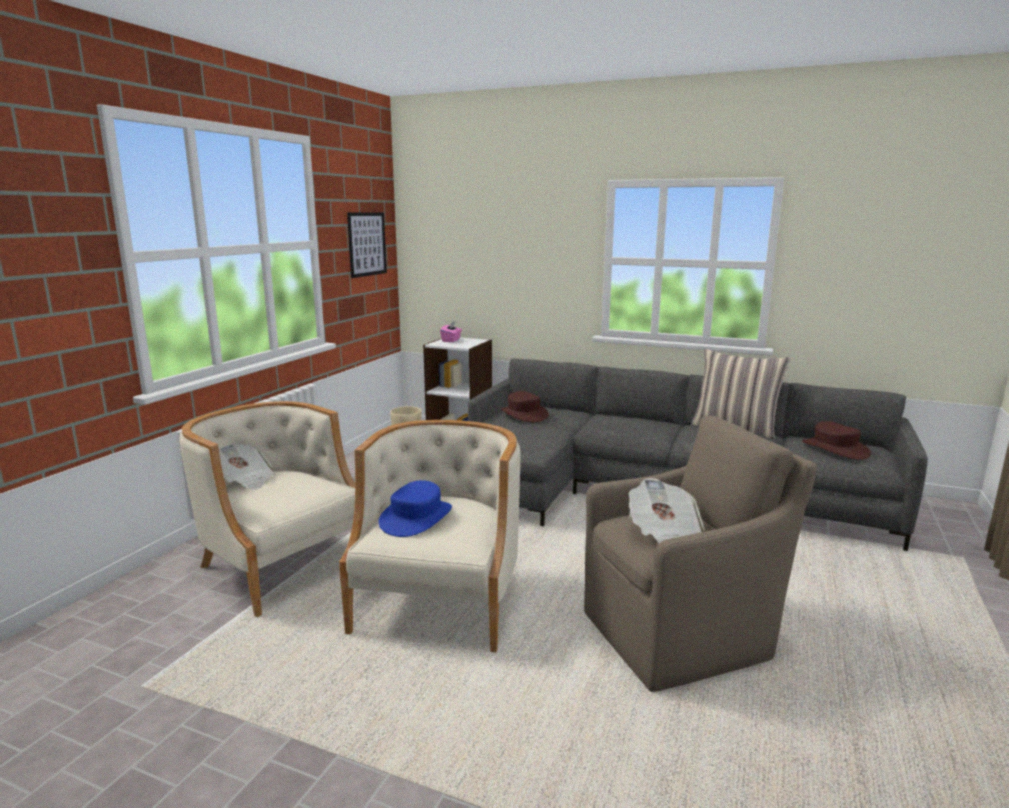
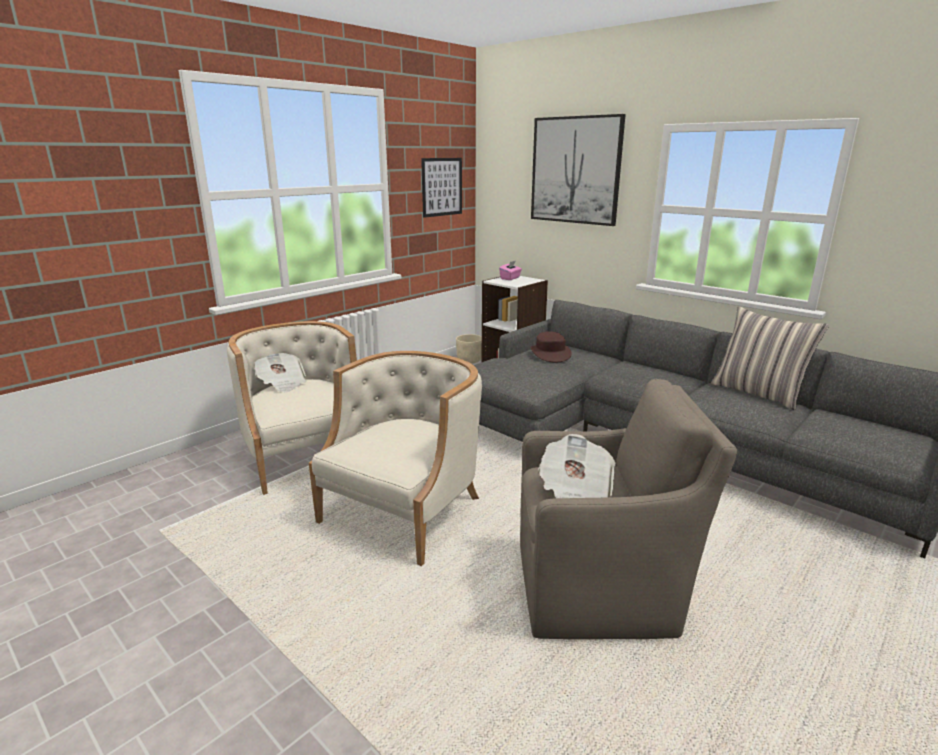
camera: 20 degrees right, 5 degrees up
blue hat [378,480,452,537] -> none
brown hat [802,421,871,460] -> none
none -> picture [531,114,626,226]

